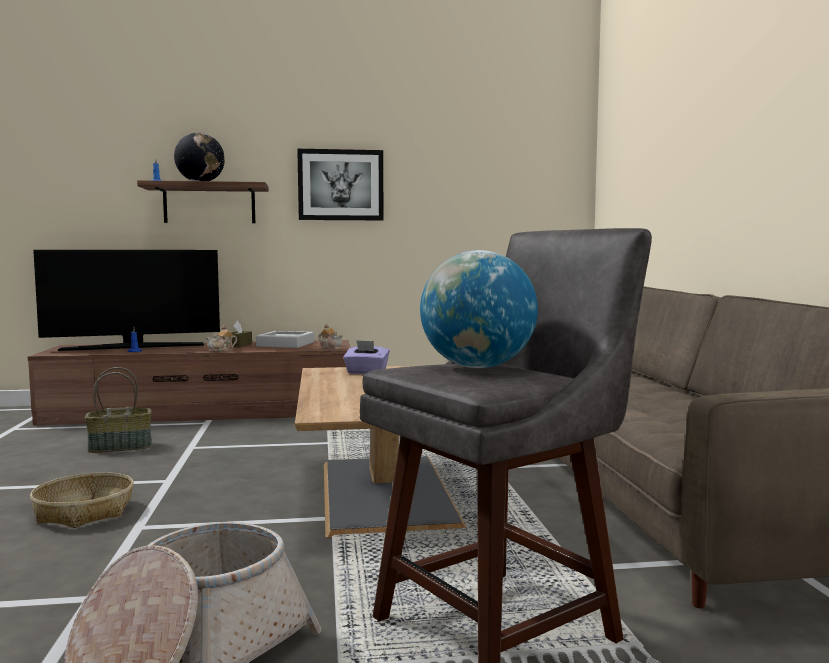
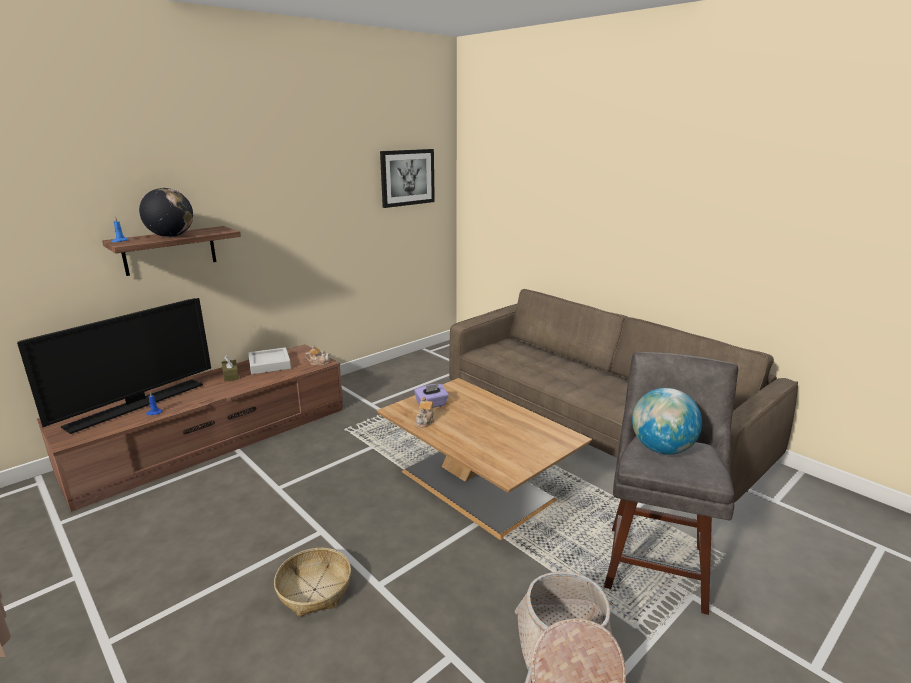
camera: 35 degrees left, 15 degrees up
basket [84,367,152,453] -> none
teapot [206,326,237,352] -> teapot moved to [416,397,434,427]
picture [297,149,384,220] -> picture moved to [380,149,435,208]

